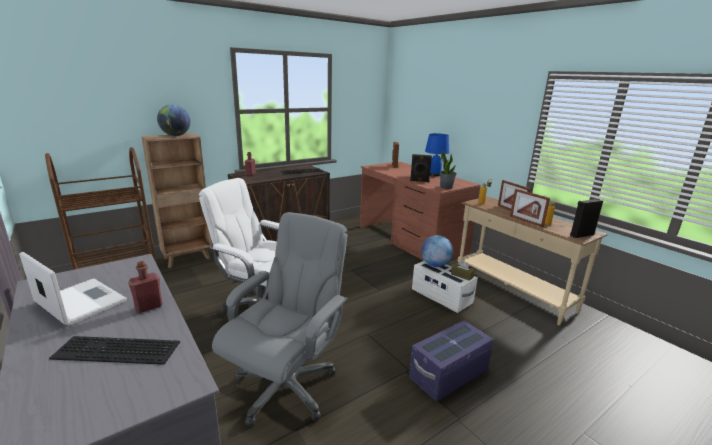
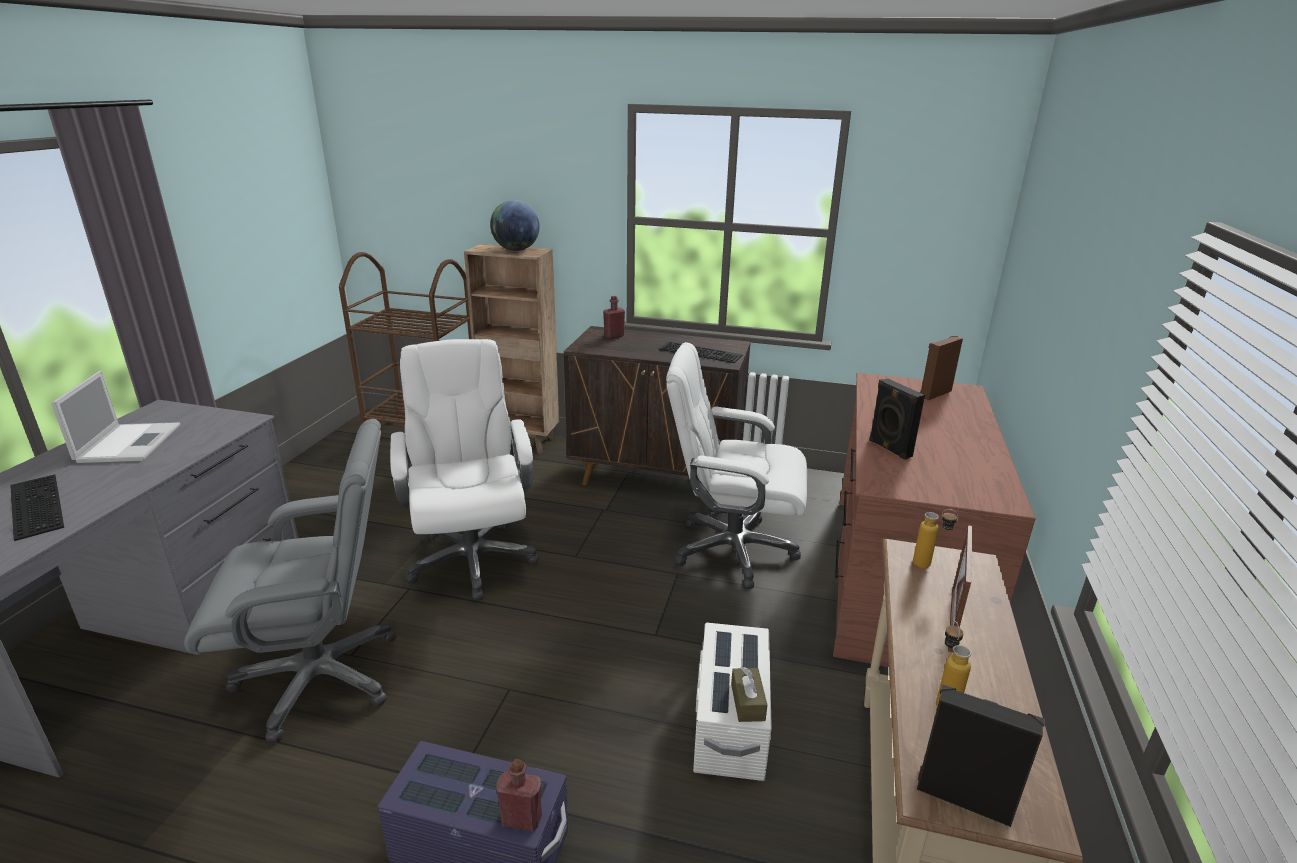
camera: 50 degrees right, 5 degrees up
red bottle [128,261,163,313] -> red bottle moved to [496,759,542,831]
globe [421,235,453,267] -> none
blue table lamp [425,133,449,176] -> none
potted plant [440,150,457,189] -> none
picture frame [510,189,550,227] -> none
none -> white office chair [666,342,807,589]

